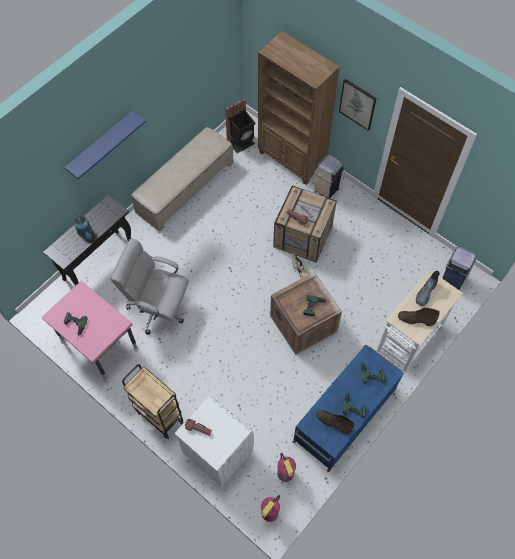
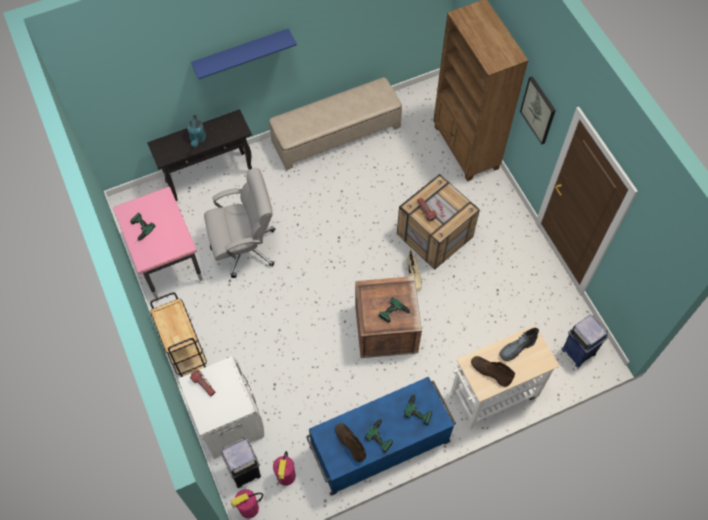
camera: 25 degrees right, 0 degrees up
grey office chair [111,239,189,334] -> grey office chair turned 120 degrees clockwise [204,168,275,278]
black trash can [225,98,255,153] -> none
beige trash can [313,154,344,198] -> beige trash can moved to [221,437,261,488]

